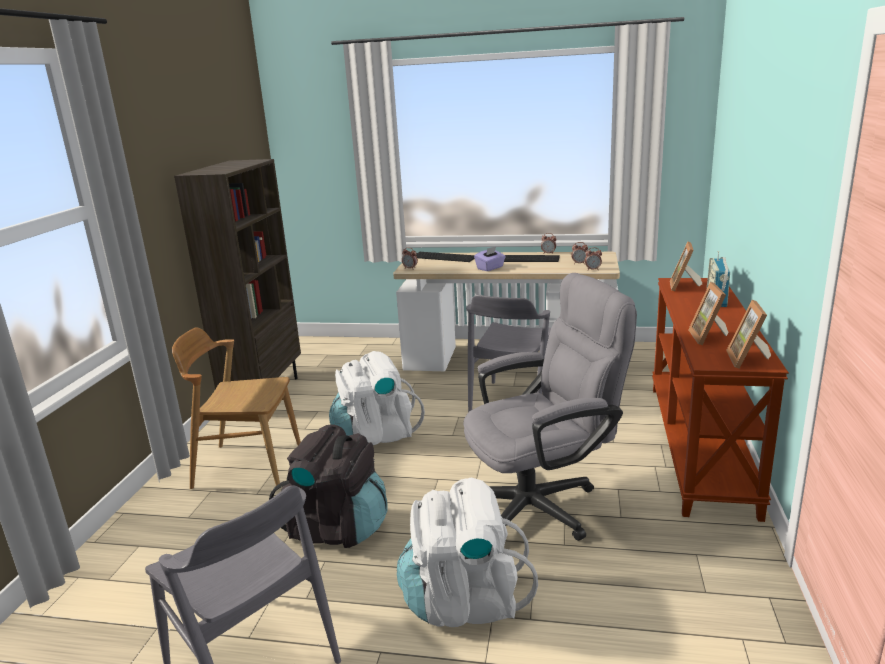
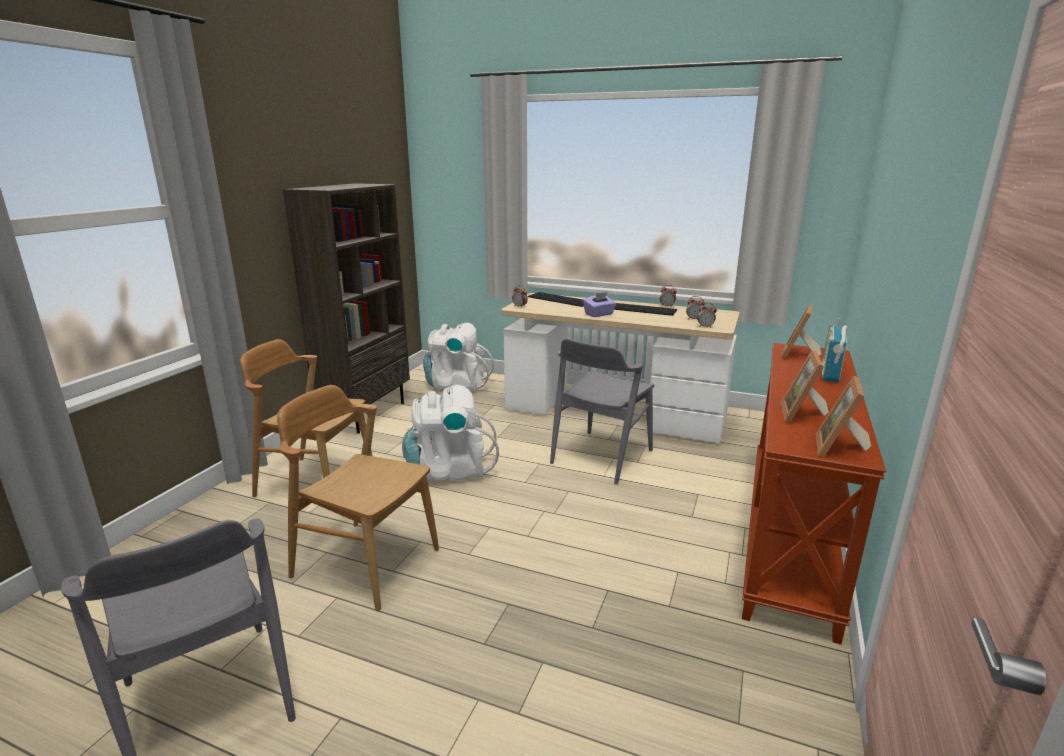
camera: 10 degrees right, 0 degrees up
black backpack [269,424,388,548] -> brown chair [277,385,439,612]
white backpack [397,478,538,627] -> white backpack moved to [423,322,494,391]
grey office chair [463,273,637,541] -> none

